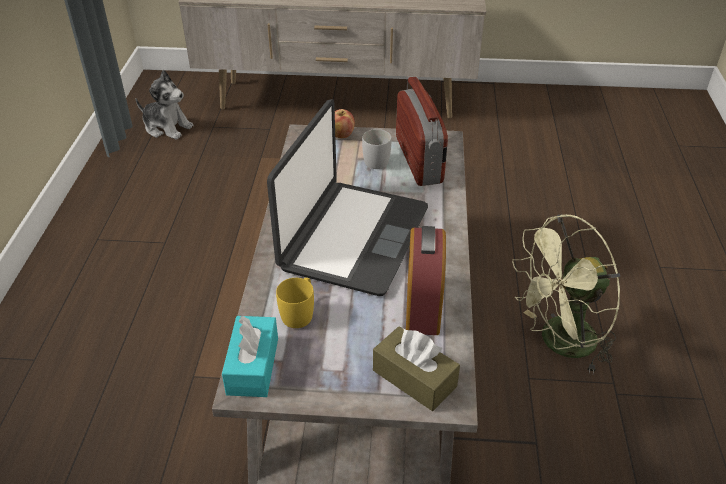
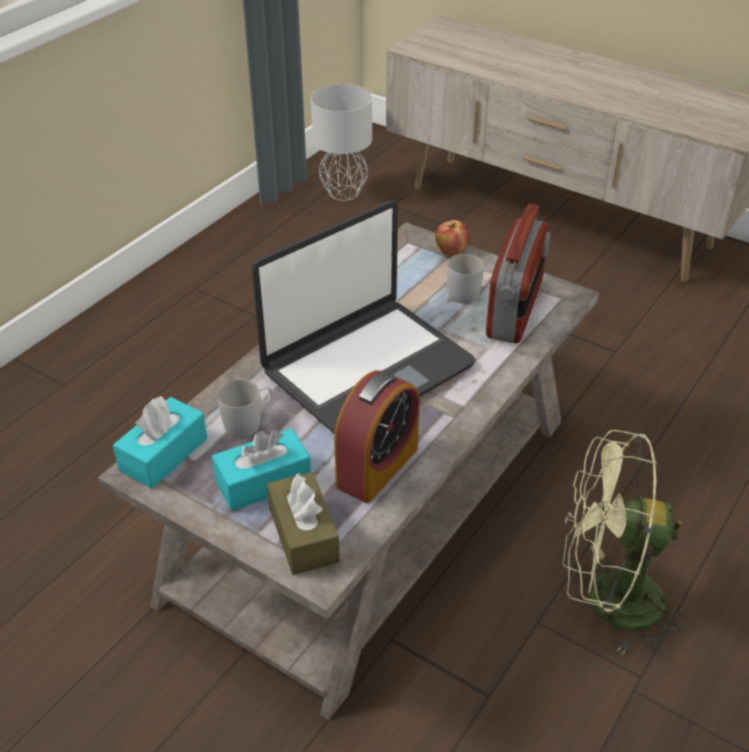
camera: 30 degrees right, 0 degrees up
plush toy [136,70,194,140] -> grey table lamp [311,84,372,201]
yellow mug [276,278,314,328] -> white mug [217,379,272,437]
none -> turquoise tissue box [212,428,311,511]

